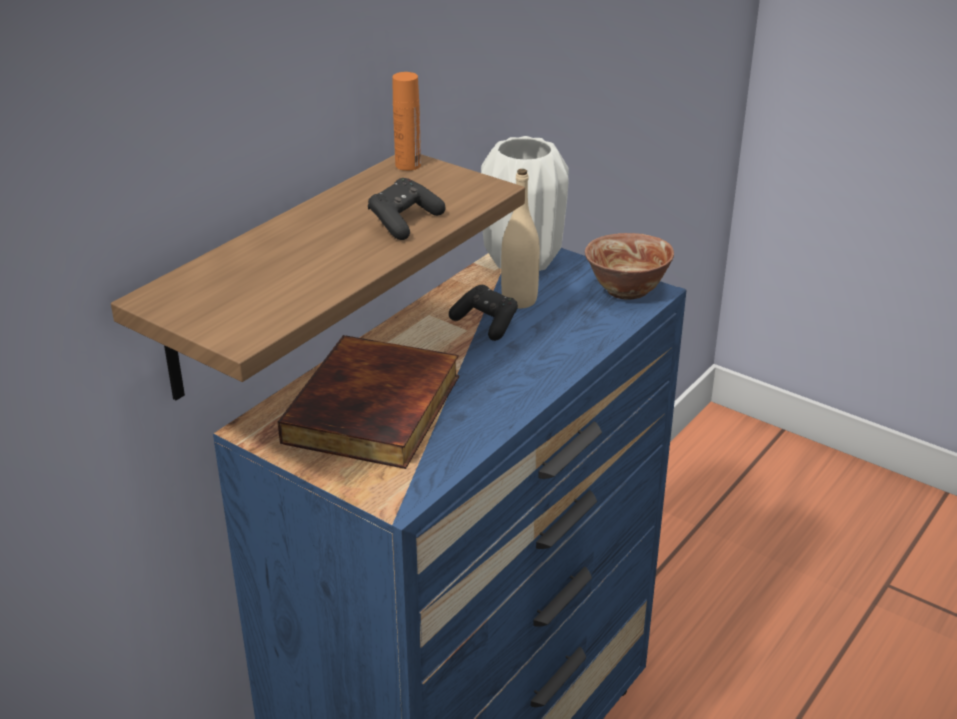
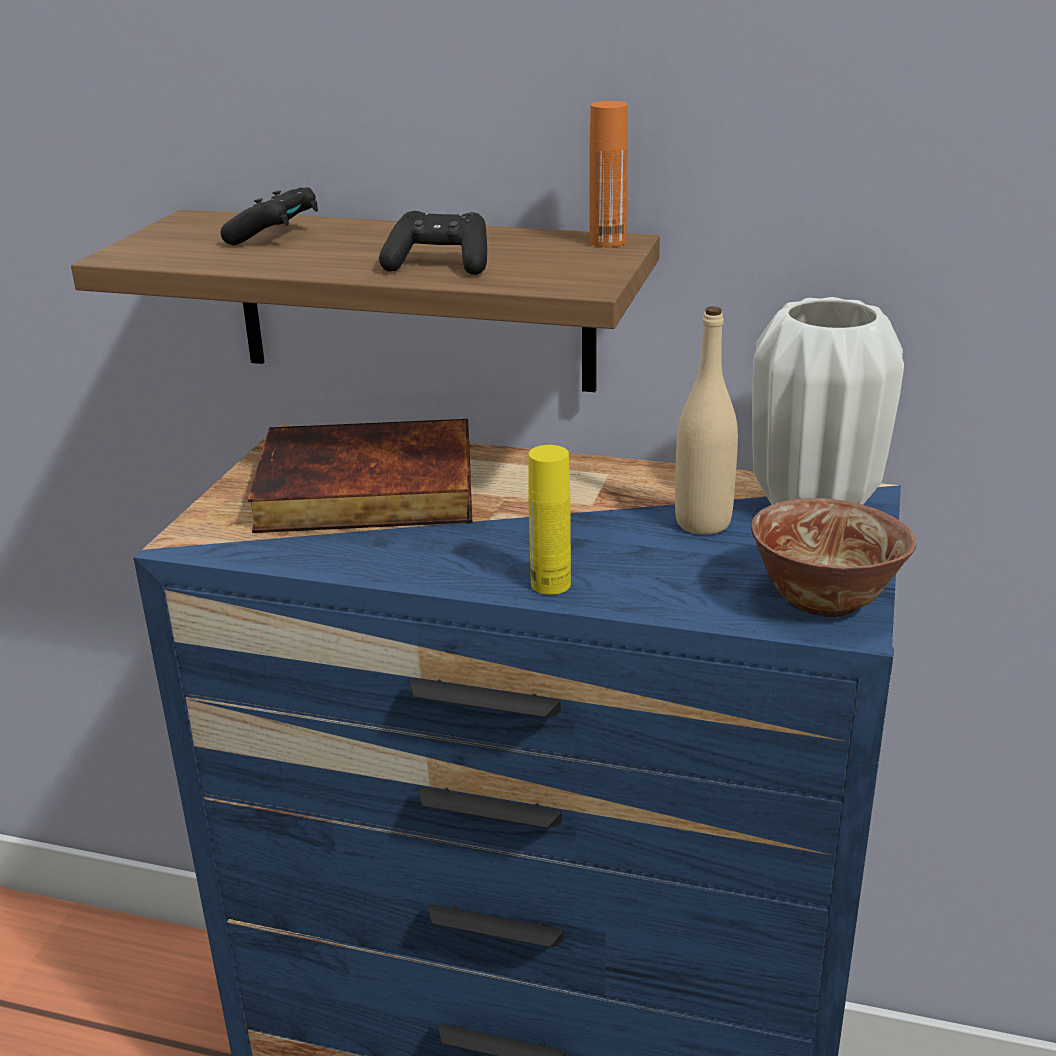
camera: 70 degrees right, 5 degrees down
black game controller [449,285,518,341] -> black game controller moved to [221,187,318,245]
none -> yellow bottle [528,445,571,595]

